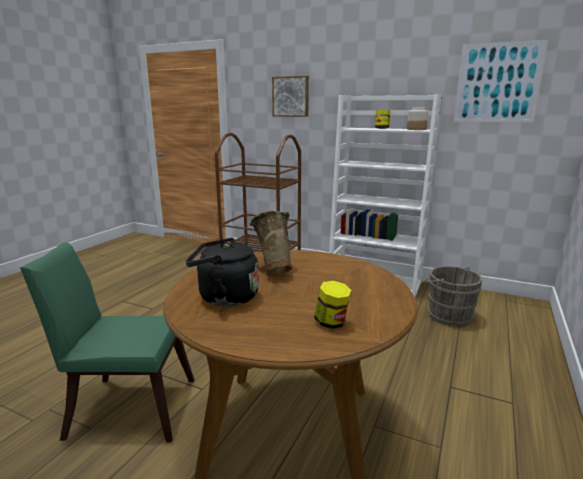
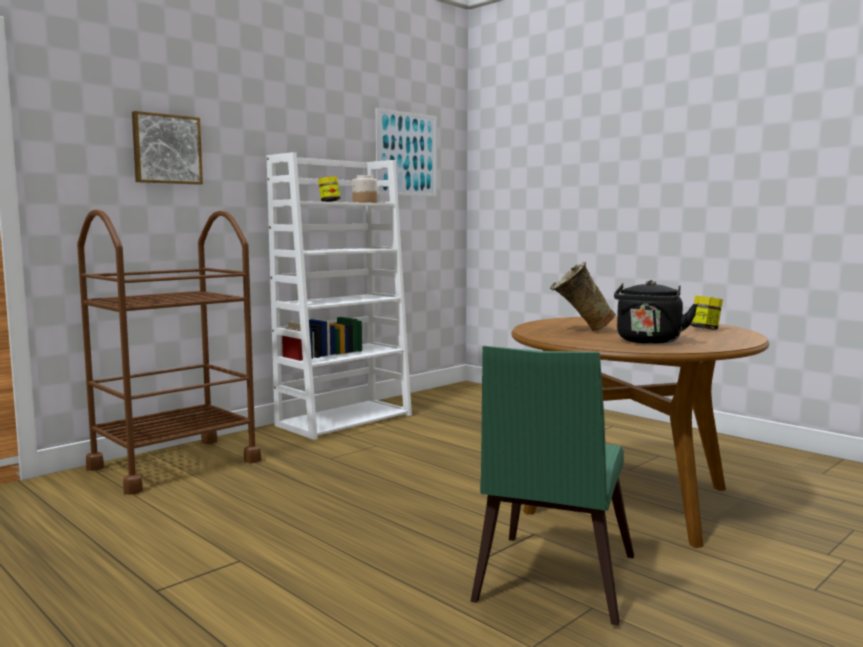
camera: 70 degrees left, 10 degrees down
grey bucket [422,266,483,326] -> none

